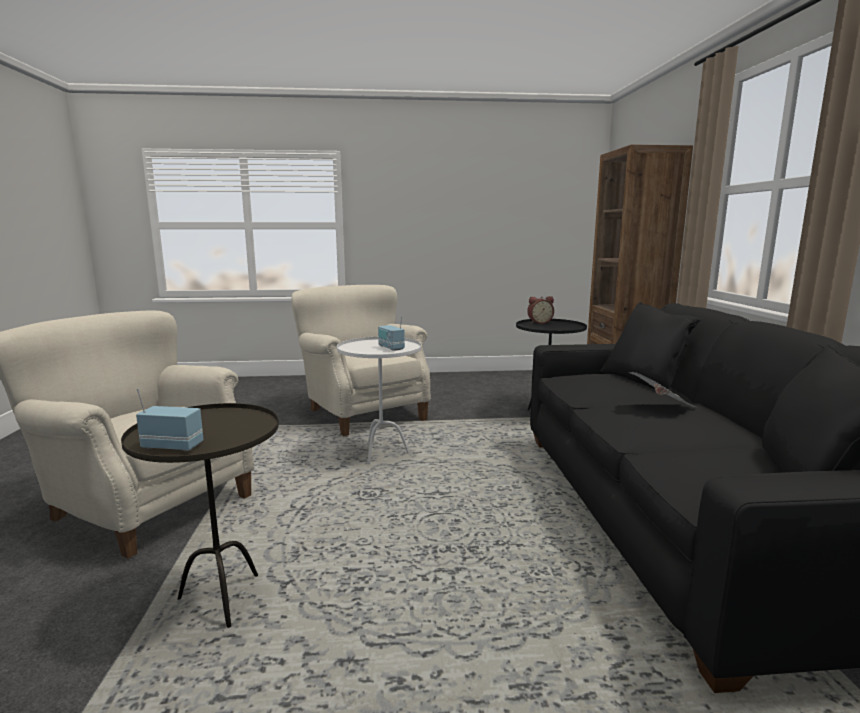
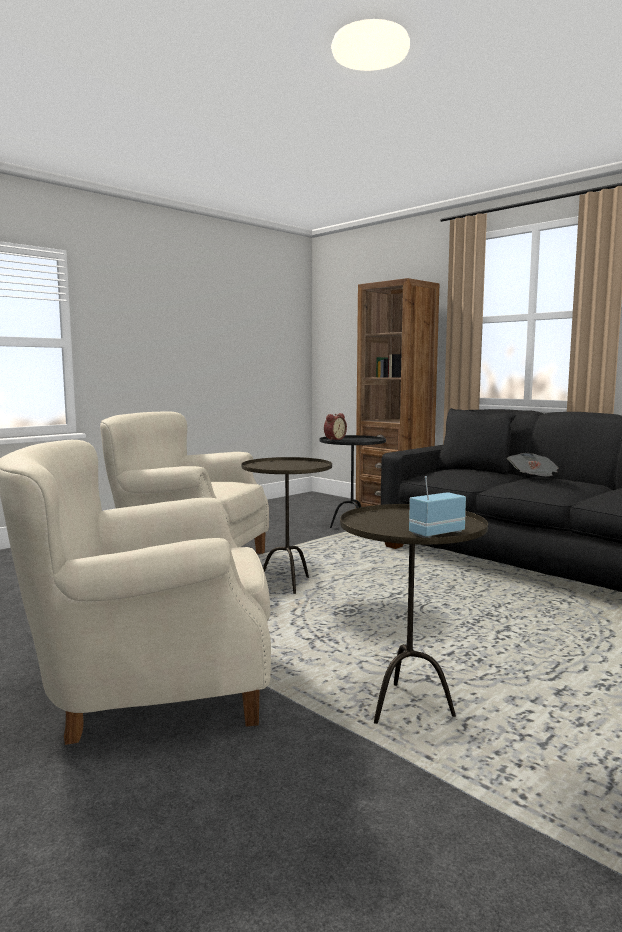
camera: 40 degrees left, 5 degrees down
white side table [337,337,422,464] -> brown side table [242,457,332,594]
radio [378,316,405,351] -> none

